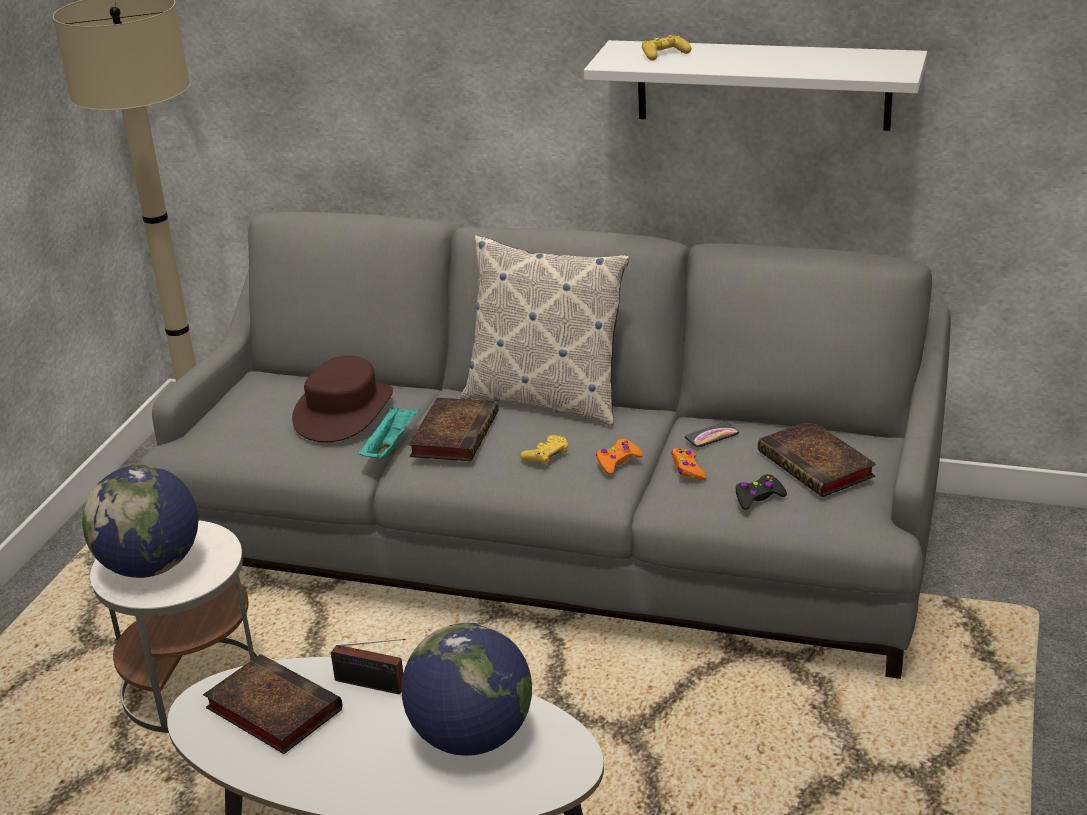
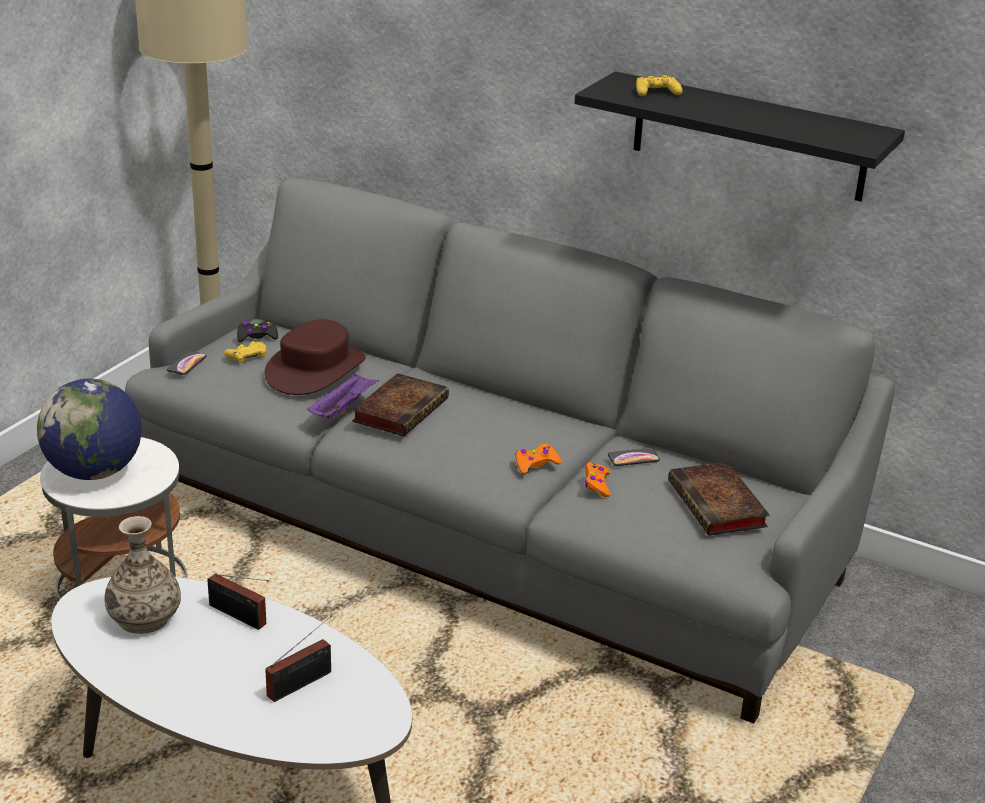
camera: 10 degrees right, 0 degrees up
book [203,654,342,754] -> vase [104,516,181,634]
turquoise tray [358,406,420,458] -> purple tray [307,373,379,419]
globe [401,623,532,756] -> radio [265,615,332,702]
pillow [461,235,630,426] -> none
yellow game controller [520,435,569,465] -> yellow game controller moved to [224,341,267,364]
white shelf [584,40,927,131] -> black shelf [575,71,905,201]
black game controller [735,474,787,510] -> black game controller moved to [237,321,278,342]
none -> phone [167,351,207,375]

